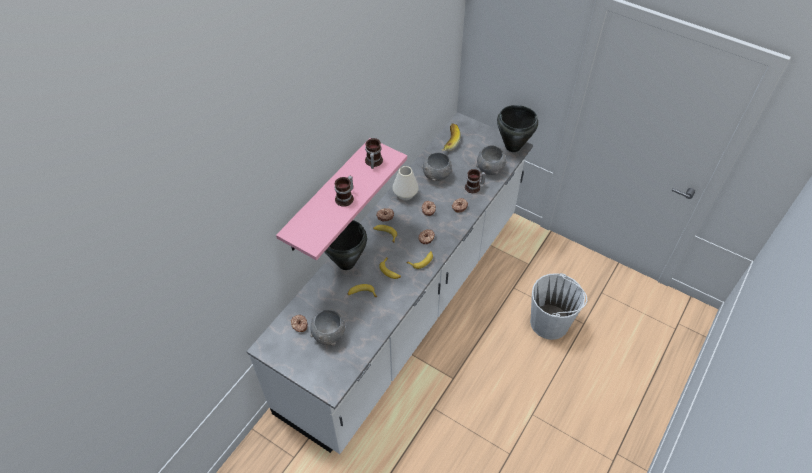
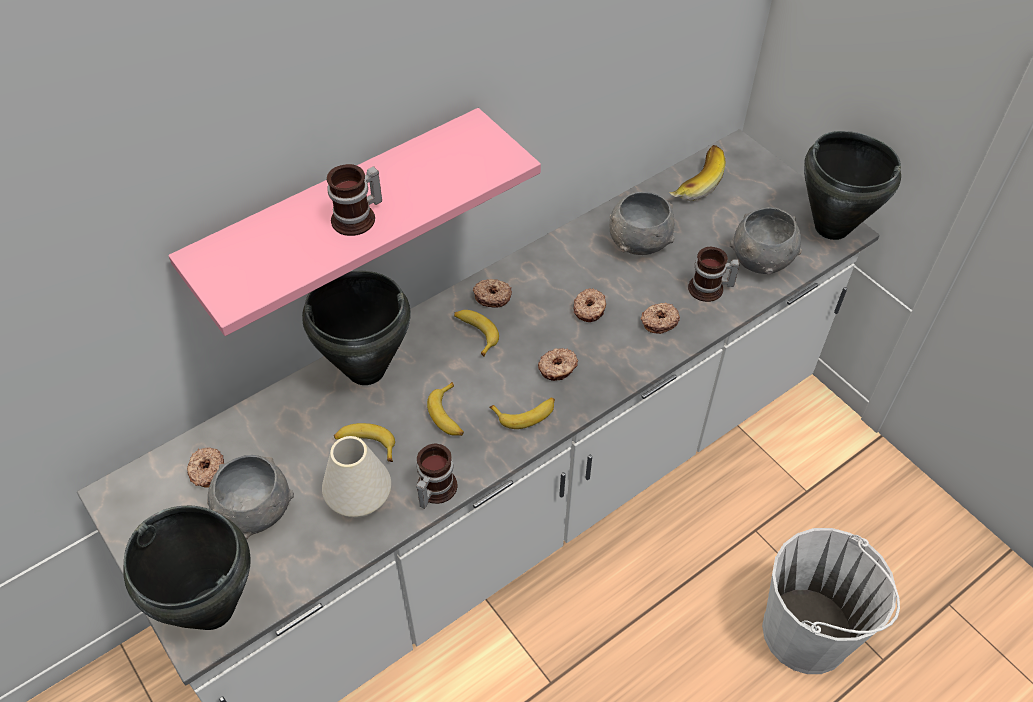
camera: 20 degrees right, 0 degrees up
mug [365,138,383,169] -> mug moved to [416,443,457,509]
white vase [392,166,419,200] -> white vase moved to [322,436,391,518]
none -> black cooking pot [123,506,251,630]

